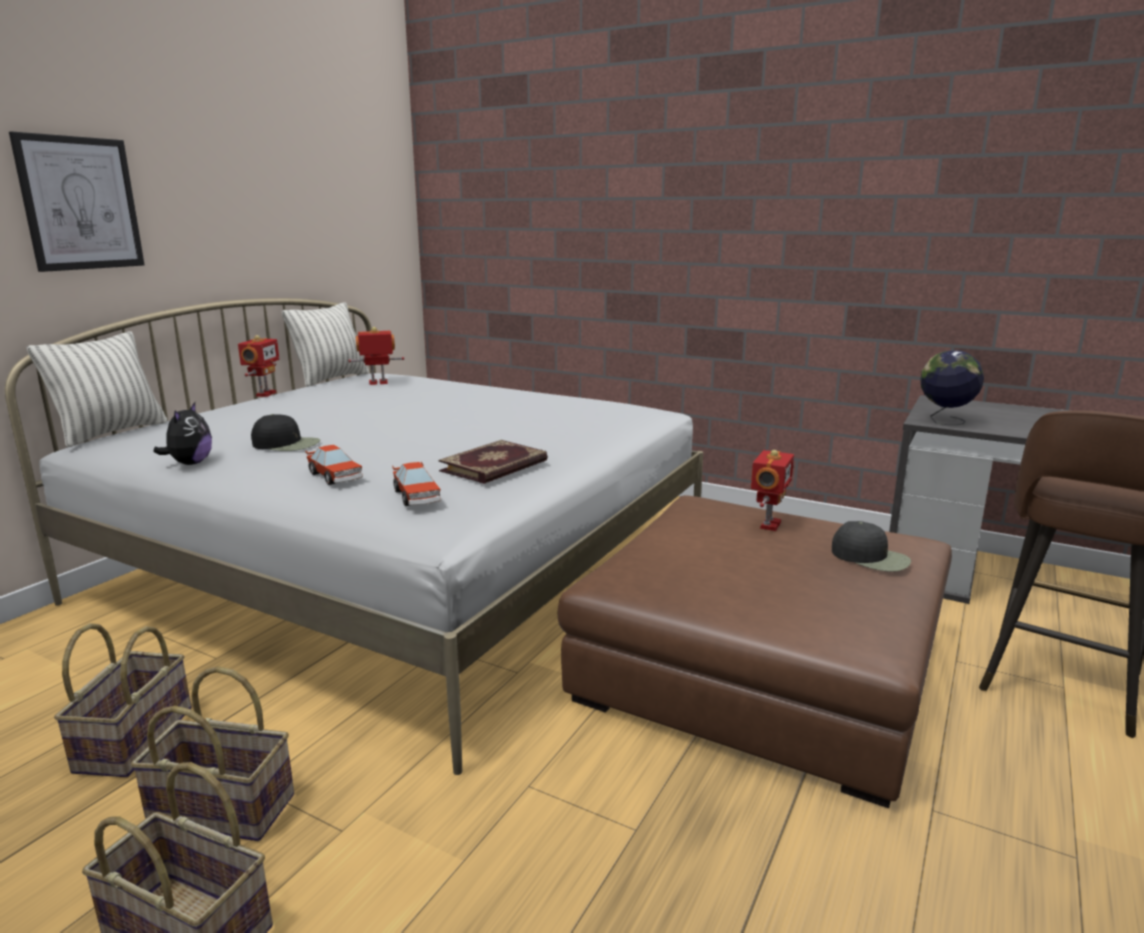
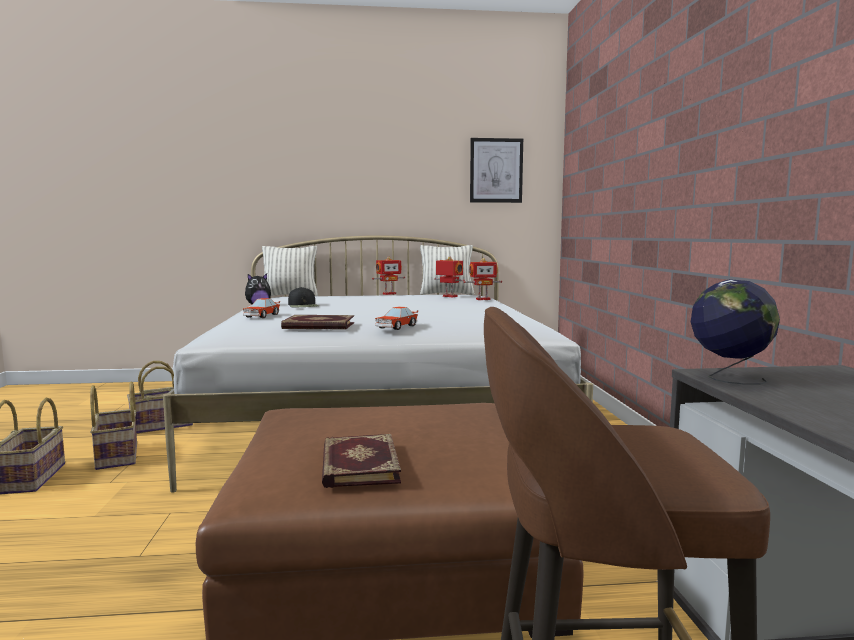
camera: 55 degrees right, 10 degrees down
picture [9,131,145,272] -> picture moved to [470,138,523,203]
toy car [392,462,441,506] -> toy car moved to [375,307,418,330]
toy robot [751,450,794,531] -> toy robot moved to [464,258,502,300]
black cap [832,521,911,572] -> none
none -> book [322,434,401,488]

